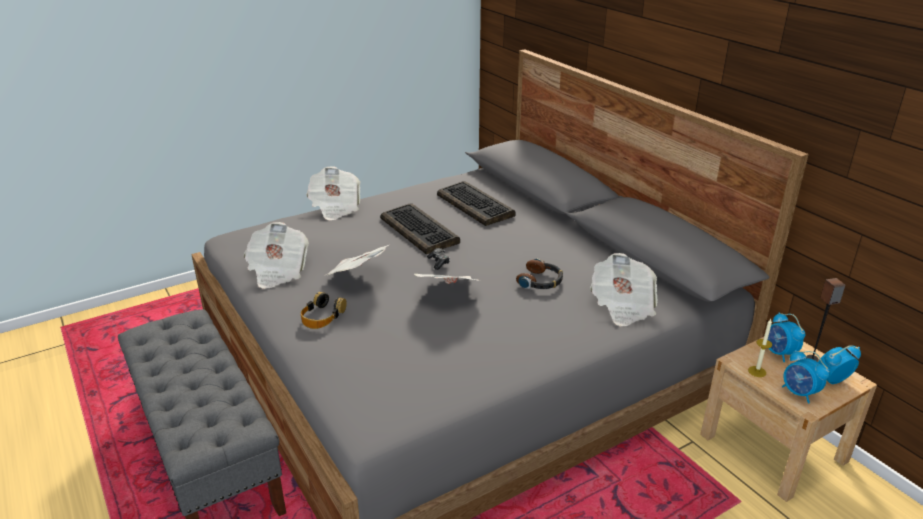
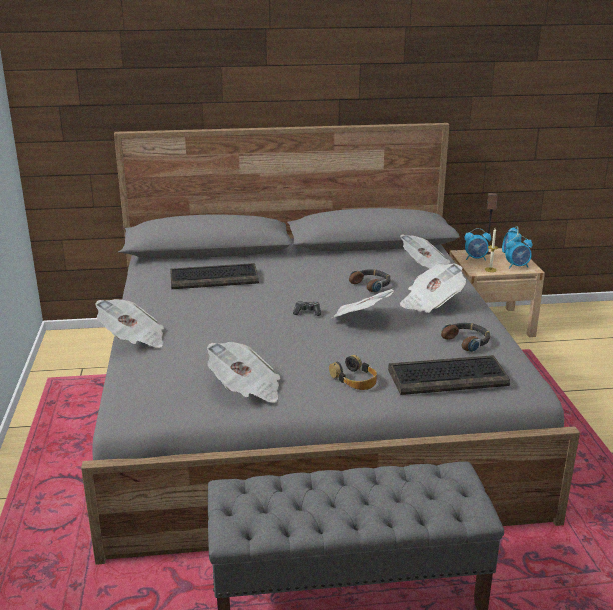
camera: 65 degrees left, 5 degrees down
newspaper [326,245,389,275] -> newspaper moved to [400,264,466,313]
keyboard [380,203,460,254] -> keyboard moved to [388,355,510,395]
none -> headphones [441,323,490,352]

